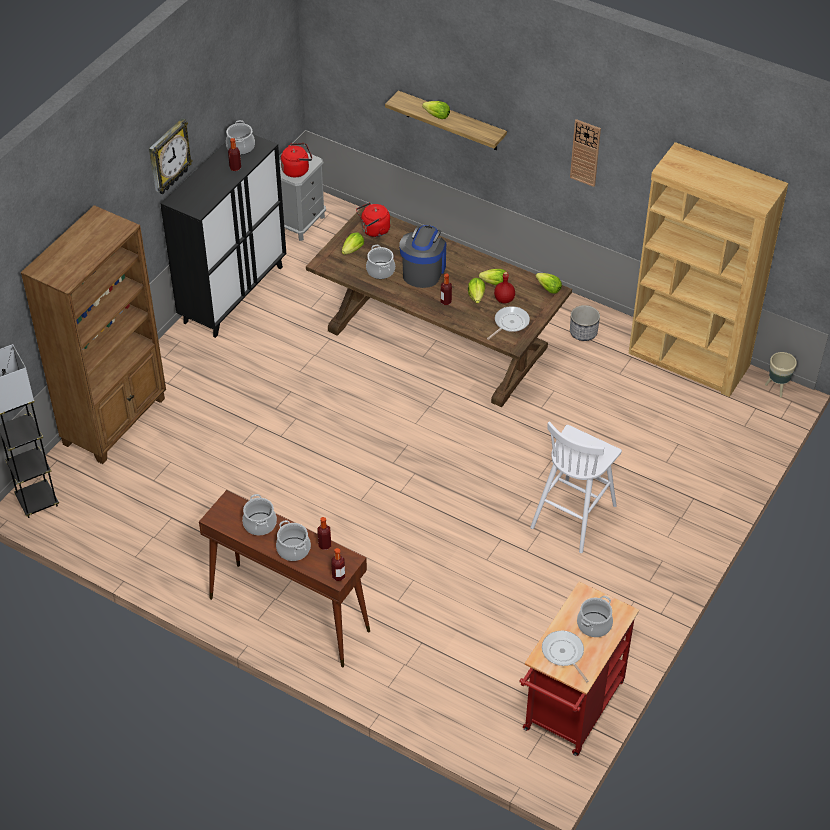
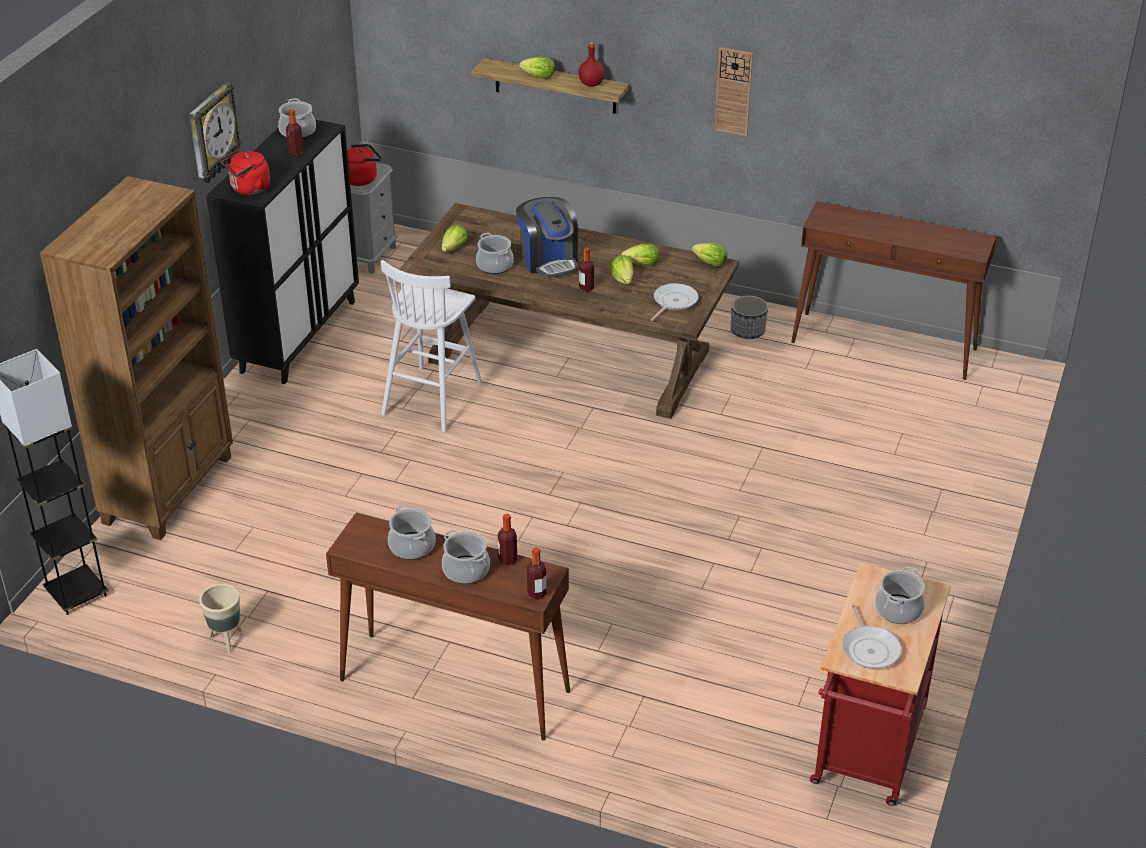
camera: 10 degrees left, 10 degrees down
red kettle [356,202,390,237] -> red kettle moved to [220,149,270,195]
coffee machine [399,225,446,288] -> coffee machine turned 150 degrees clockwise [516,197,578,278]
red bottle [494,272,515,303] -> red bottle moved to [579,42,604,87]
white stool [530,421,622,553] -> white stool moved to [381,260,482,432]
frying pan [542,631,589,682] -> frying pan turned 150 degrees counterclockwise [842,605,901,669]
brown bookcase [628,142,788,397] -> brown console table [791,201,997,380]
beige planter [765,352,797,397] -> beige planter moved to [199,584,242,653]

